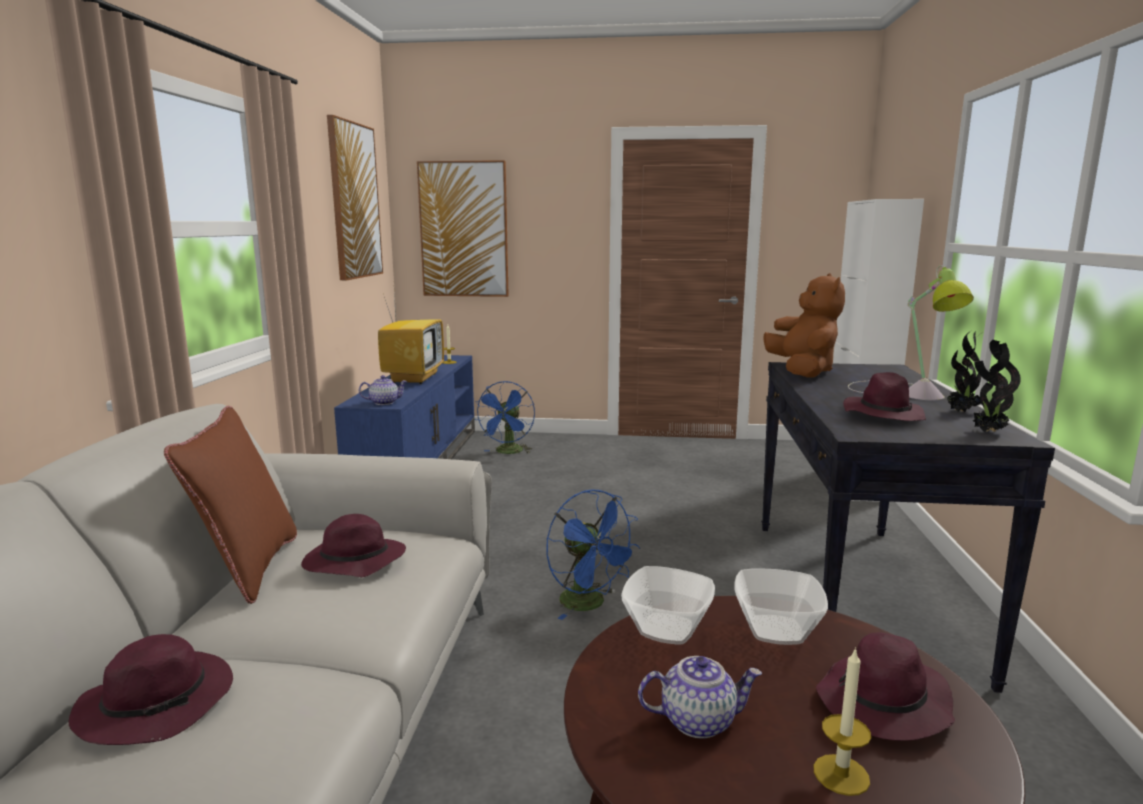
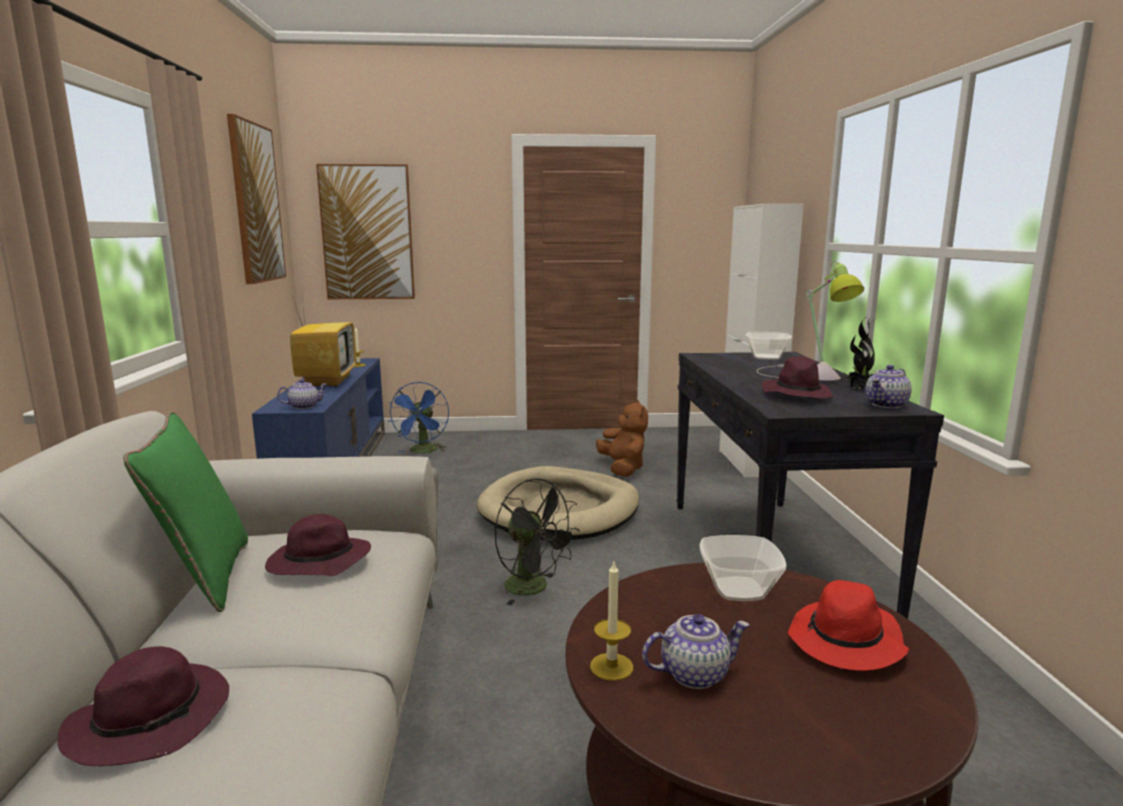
camera: 10 degrees left, 0 degrees up
brown pillow [164,406,297,604] -> green pillow [123,412,248,612]
blue fan [546,490,640,620] -> black fan [495,478,580,605]
bowl [621,566,715,644] -> bowl moved to [746,332,792,360]
brown plush toy [763,273,845,377] -> brown plush toy moved to [596,400,648,477]
candle [814,647,871,796] -> candle moved to [590,562,633,681]
purple hat [816,632,955,741] -> red hat [788,580,909,671]
potted plant [973,340,1021,432] -> teapot [865,365,912,408]
none -> beige dog bed [477,466,639,540]

